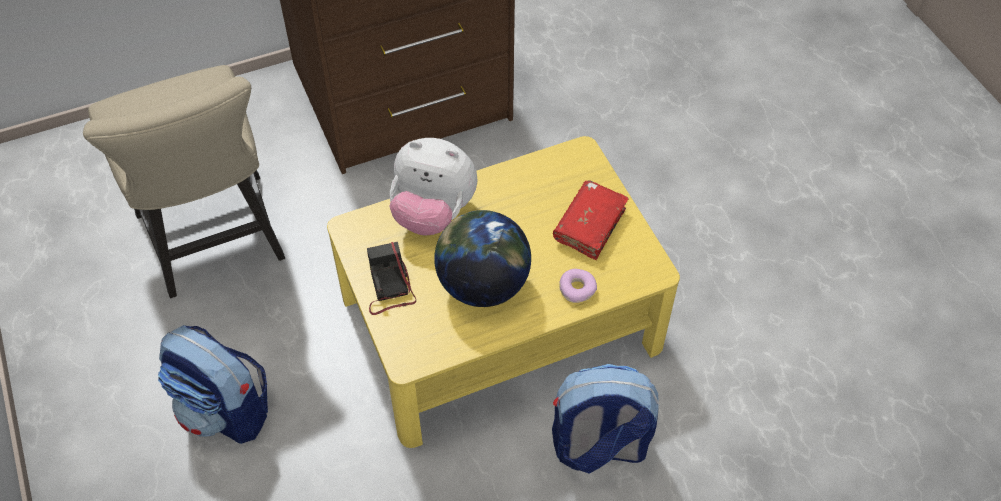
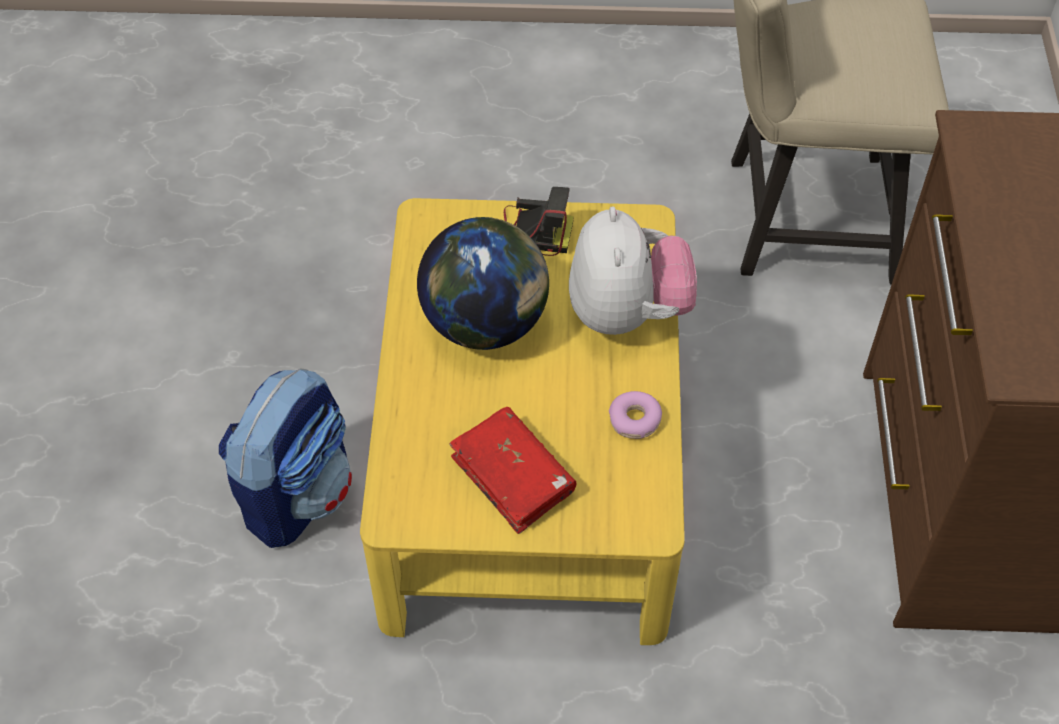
camera: 115 degrees right, 0 degrees up
backpack [158,325,268,444] -> none
plush toy [389,138,478,236] -> plush toy turned 135 degrees clockwise [569,206,697,335]
donut [559,269,597,303] -> donut moved to [609,391,662,439]

